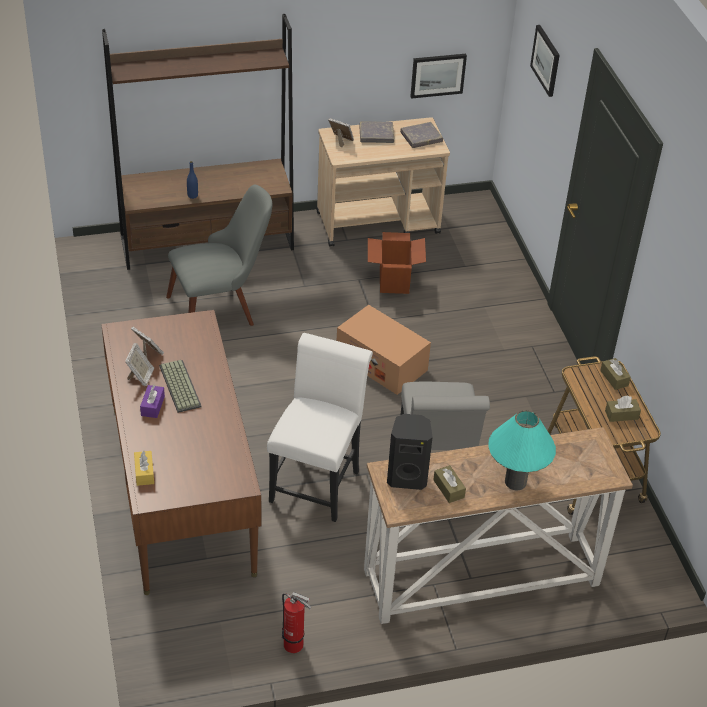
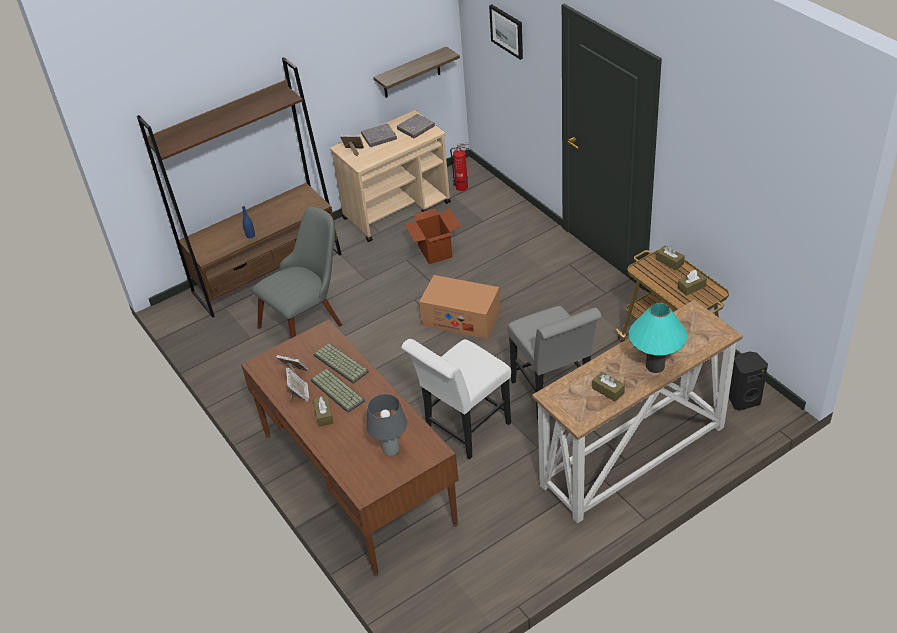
camera: 15 degrees left, 0 degrees up
yellow tissue box [134,450,154,486] -> none
purple tissue box [140,385,165,418] -> brown tissue box [313,396,334,427]
white chair [267,333,373,522] -> white chair turned 135 degrees counterclockwise [401,339,511,460]
fire extinguisher [282,592,311,653] -> fire extinguisher moved to [450,142,471,191]
black speaker [387,414,433,490] -> black speaker moved to [729,351,768,411]
picture [410,54,467,99] -> shelf [374,46,460,98]
none -> keyboard [313,343,369,384]
none -> grey table lamp [367,394,407,456]

